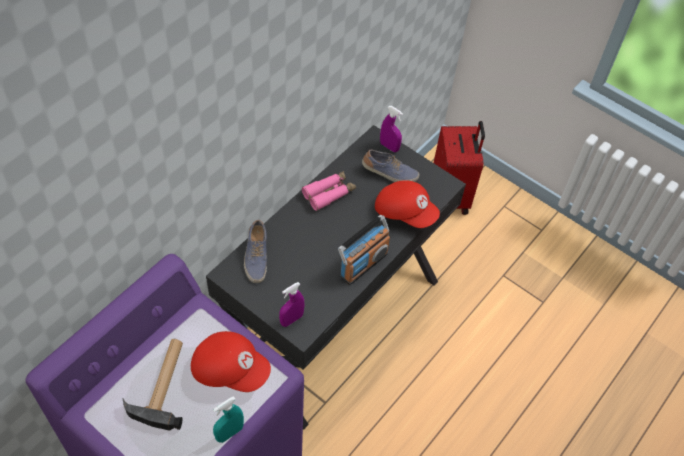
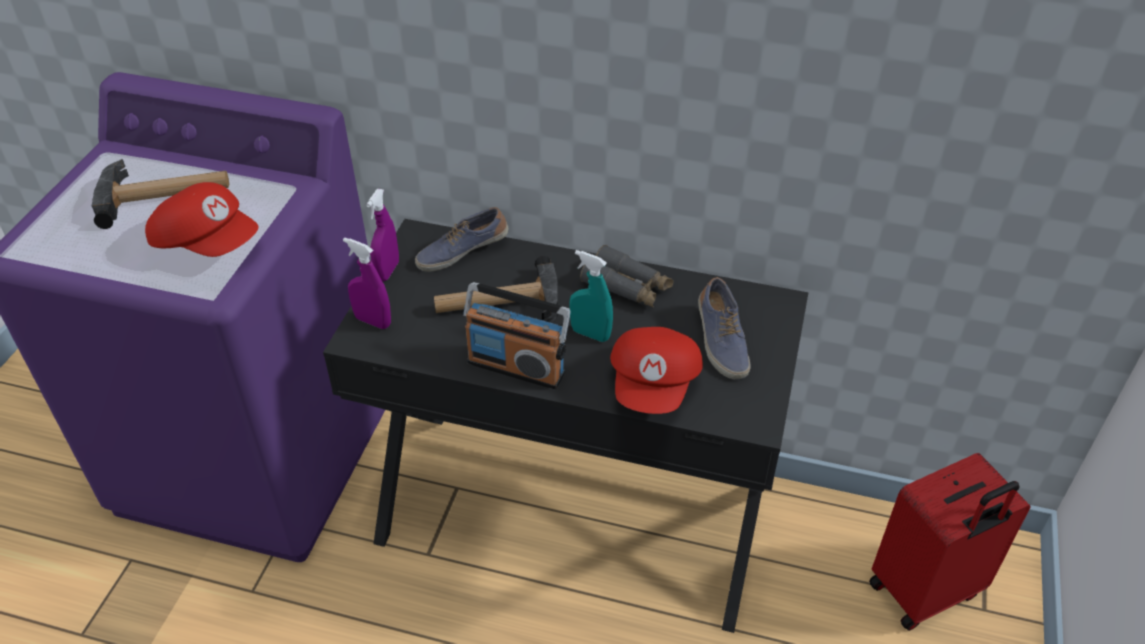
camera: 70 degrees right, 10 degrees down
red cap [191,331,271,392] -> red cap turned 60 degrees counterclockwise [145,182,258,257]
turquoise spray bottle [213,396,244,443] -> turquoise spray bottle moved to [570,250,613,342]
pink binoculars [302,171,356,211] -> grey binoculars [580,245,674,308]
purple spray bottle [380,106,403,152] -> purple spray bottle moved to [366,189,399,282]
none -> hammer [434,256,558,323]

